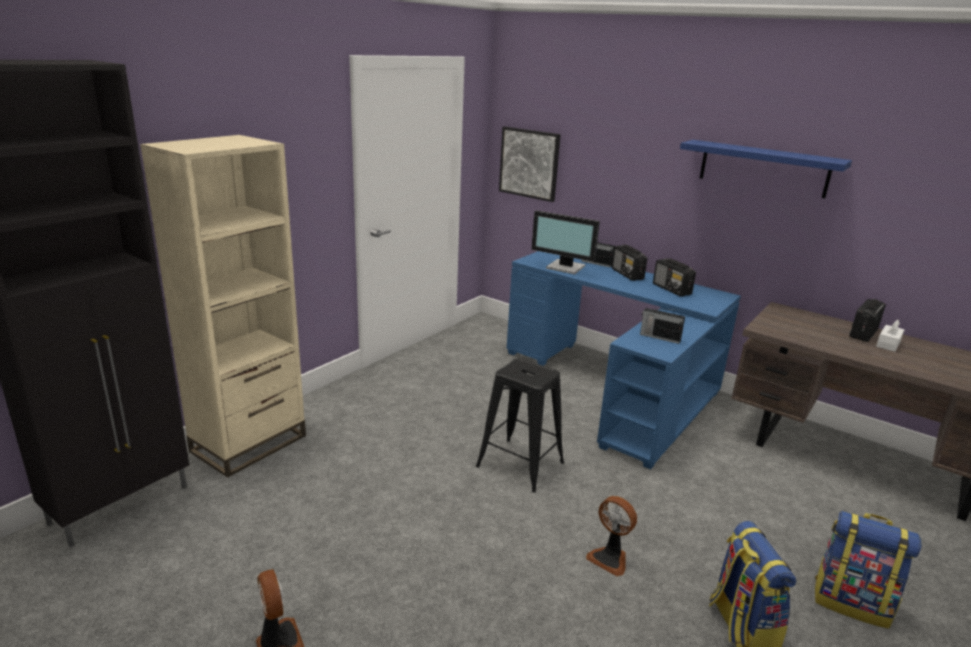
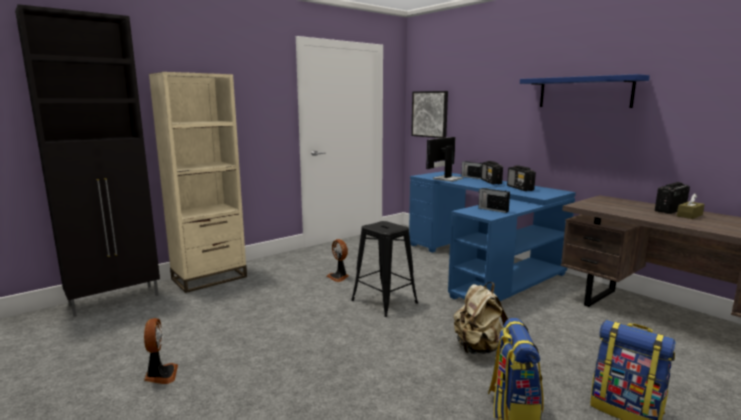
camera: 15 degrees right, 10 degrees down
monitor [531,210,600,274] -> monitor turned 90 degrees clockwise [426,137,463,182]
fan [586,496,637,576] -> fan moved to [327,239,349,282]
white tissue box [876,320,904,352] -> brown tissue box [677,194,705,219]
none -> beige backpack [453,282,508,354]

